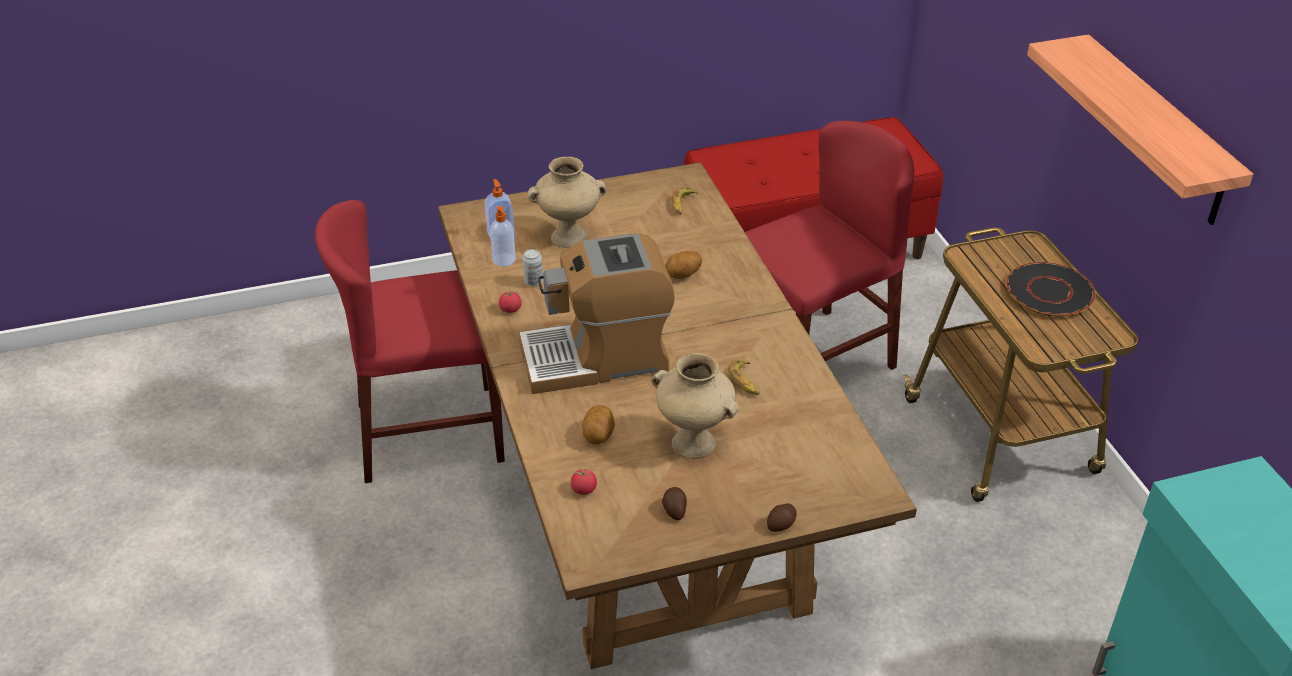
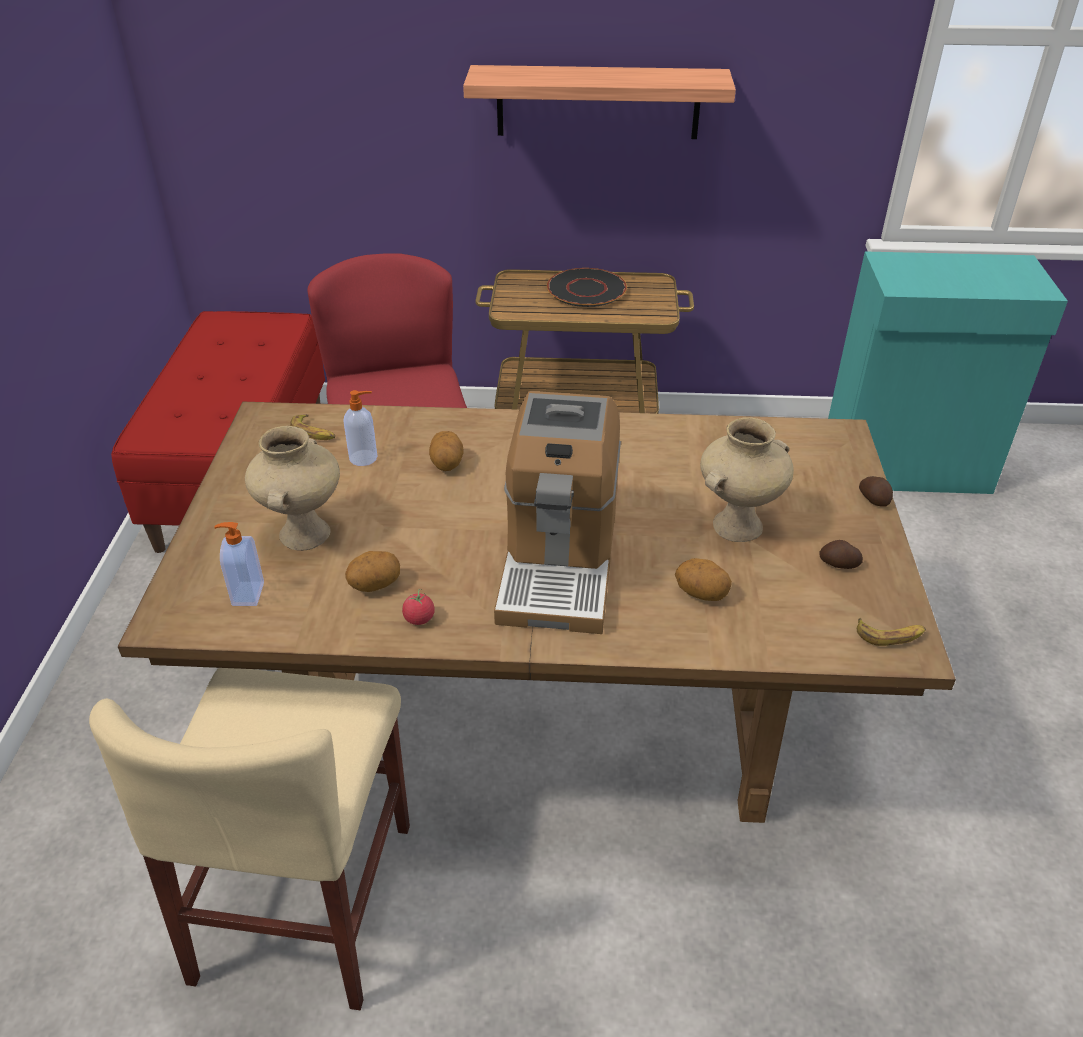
camera: 70 degrees left, 0 degrees up
red chair [315,200,505,483] -> beige chair [89,668,410,1010]
soap dispenser [490,206,516,267] -> soap dispenser moved to [343,390,377,466]
can [522,249,543,286] -> potato [345,551,400,592]
tomato [571,467,597,495] -> none
banana [728,360,760,395] -> banana moved to [857,618,926,646]

